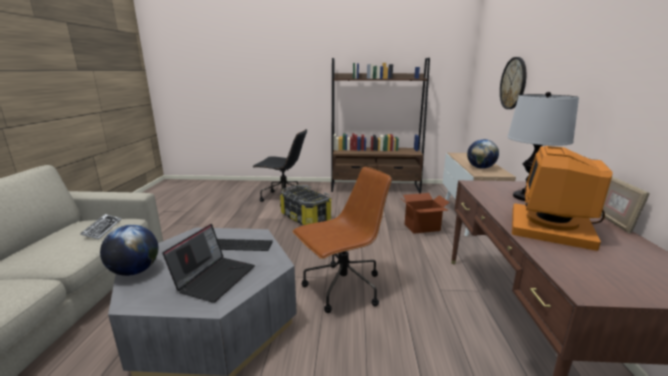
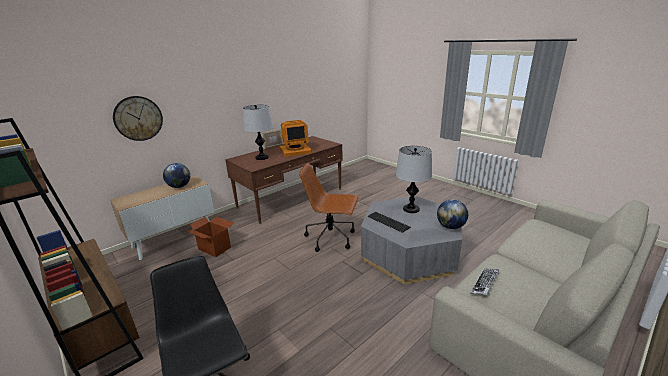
camera: 135 degrees left, 5 degrees up
laptop [162,224,255,303] -> table lamp [396,146,432,213]
storage box [280,185,332,225] -> none

